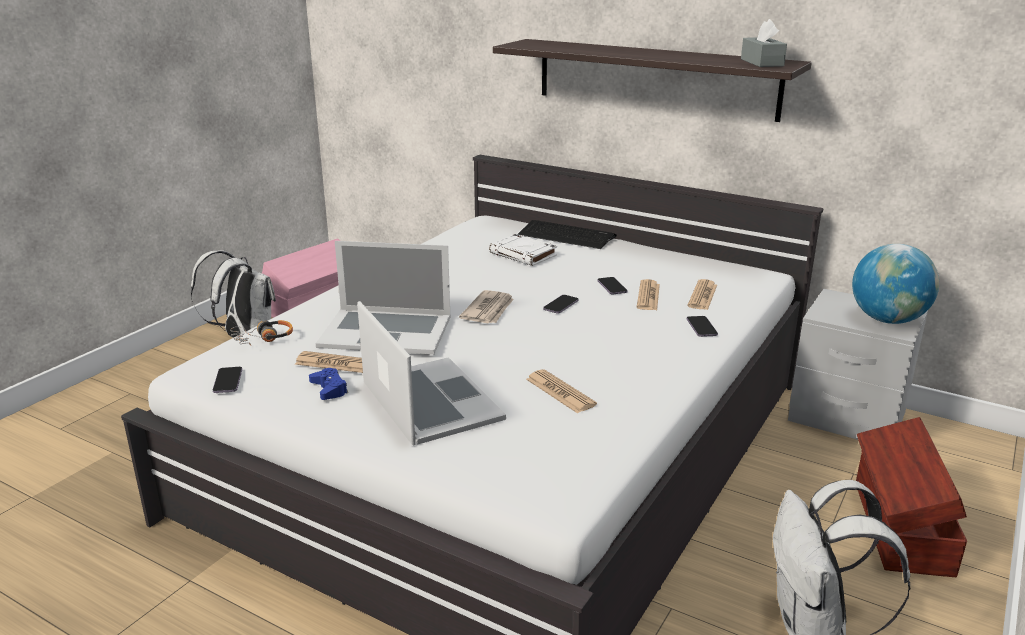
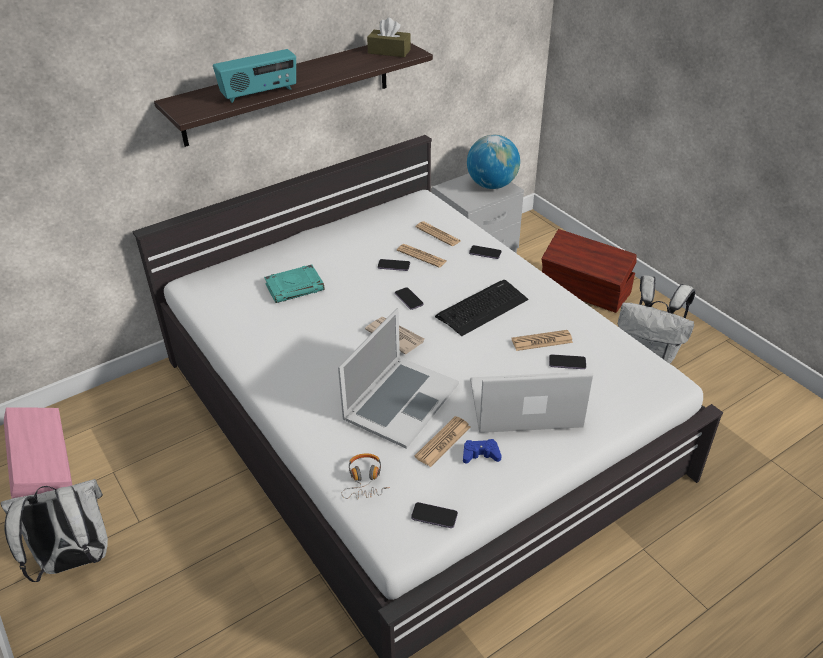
camera: 65 degrees left, 15 degrees up
white book [489,234,557,266] -> turquoise book [264,264,325,303]
keyboard [518,220,617,249] -> keyboard moved to [435,280,528,336]
grey tissue box [741,19,787,67] -> brown tissue box [367,18,411,57]
none -> radio [213,49,296,103]
none -> phone [549,354,586,369]

